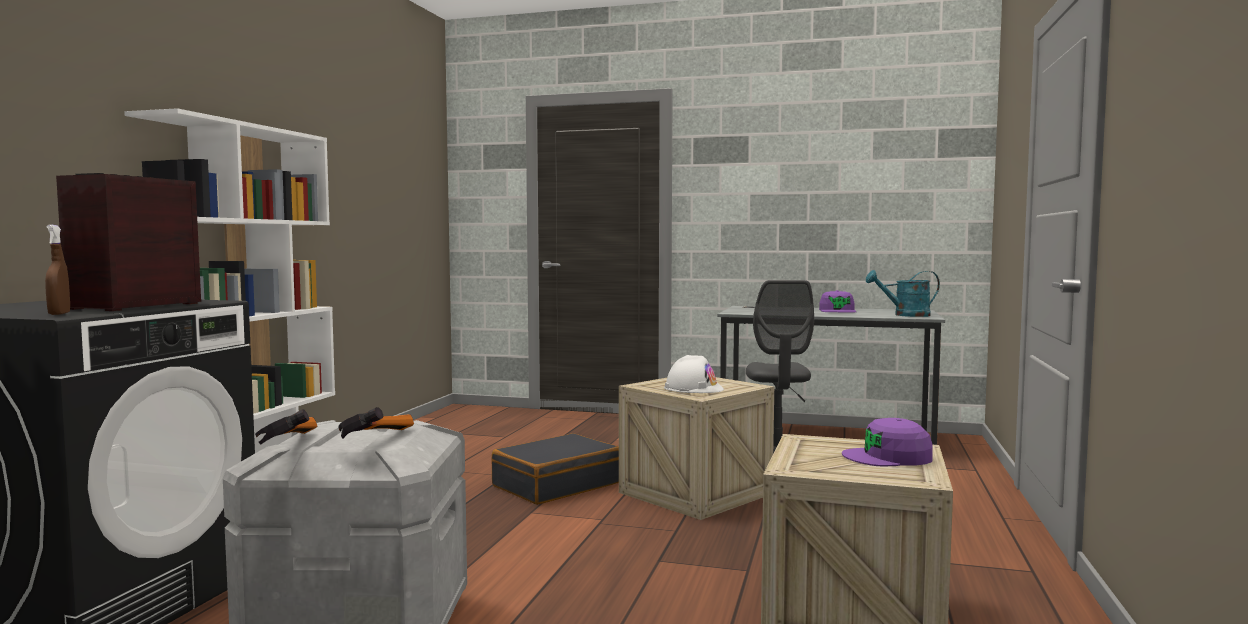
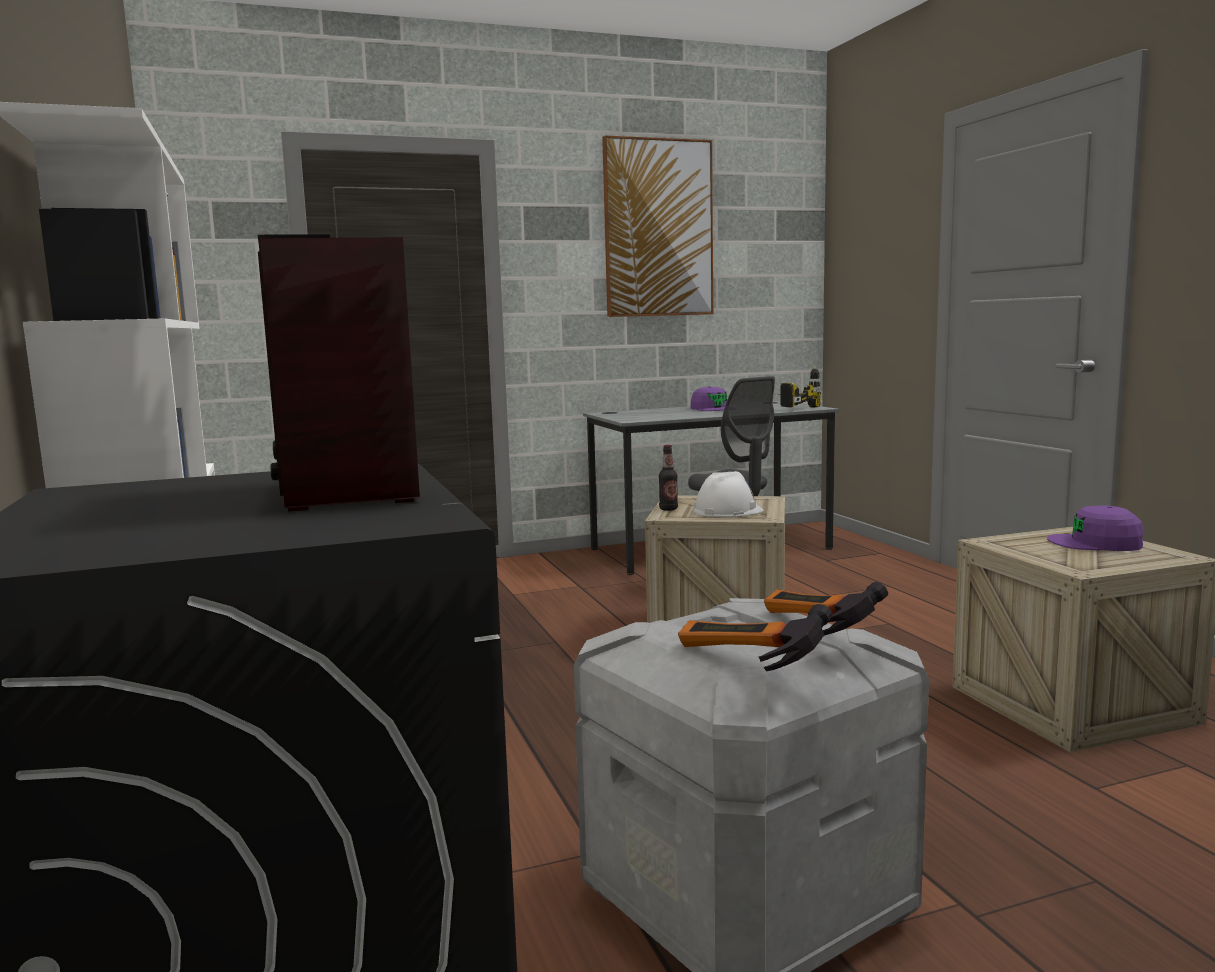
camera: 35 degrees left, 5 degrees up
brown spray bottle [45,225,70,315] -> none
black suitcase [492,433,619,505] -> none
purple cap [842,418,933,466] -> purple cap turned 60 degrees clockwise [1047,505,1143,551]
turquoise watering can [866,270,940,317] -> power drill [778,365,821,408]
none -> picture [602,136,713,317]
none -> bottle [659,445,678,511]

